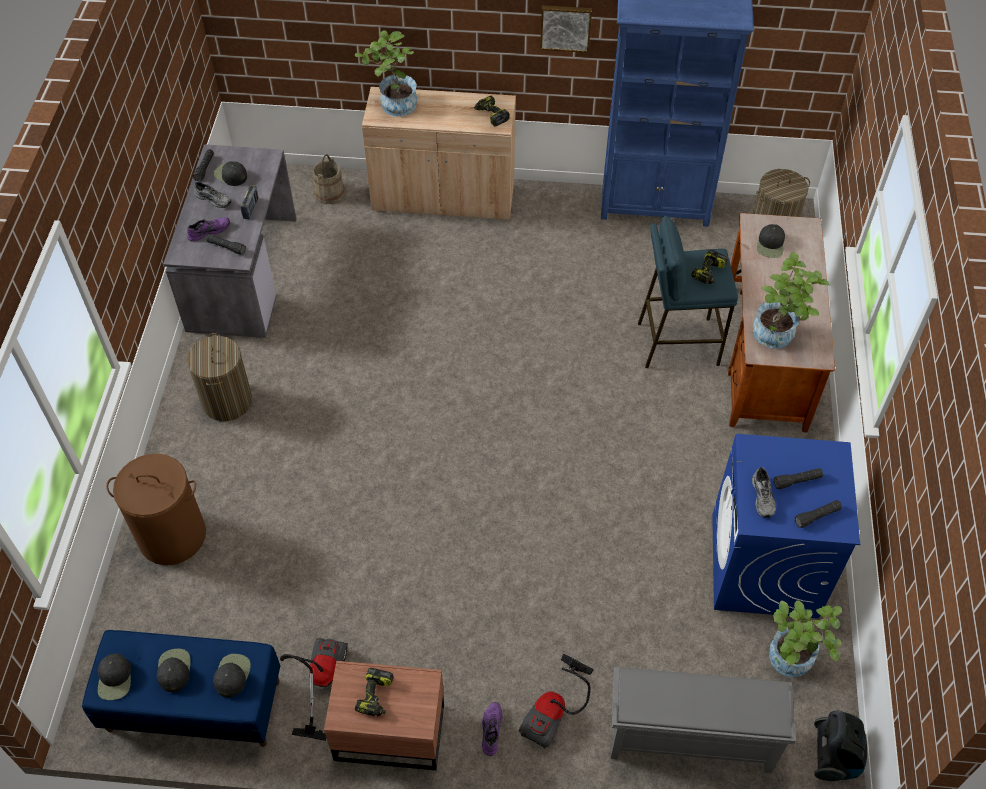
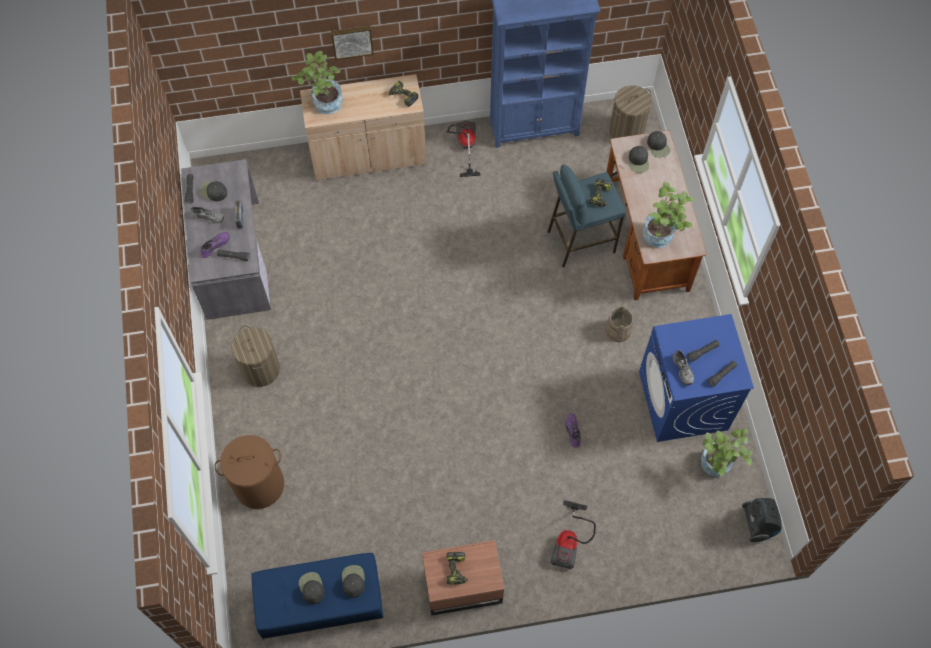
camera: 15 degrees left, 10 degrees up
black cap [98,653,131,700] -> black cap moved to [647,131,670,158]
vacuum cleaner [280,638,348,741] -> vacuum cleaner moved to [446,121,481,177]
beige bucket [313,154,345,204] -> beige bucket moved to [605,305,633,342]
purple shoe [482,702,503,756] -> purple shoe moved to [565,413,581,448]
picture [540,5,592,53] -> picture moved to [331,26,374,60]
grey shoe rack [611,667,796,773] -> none

